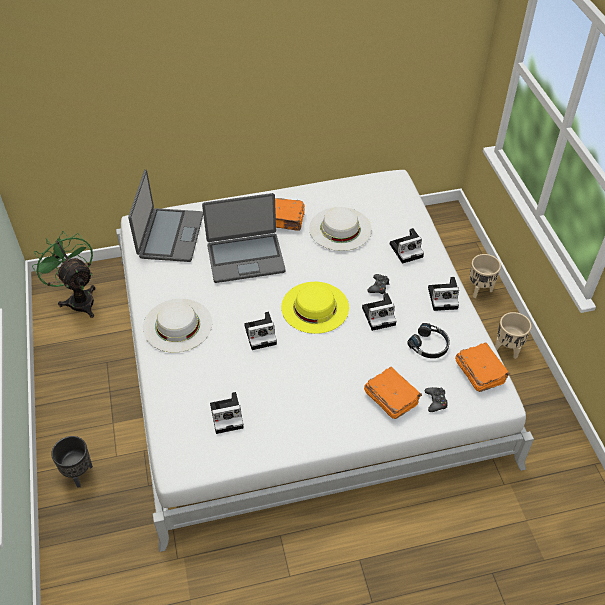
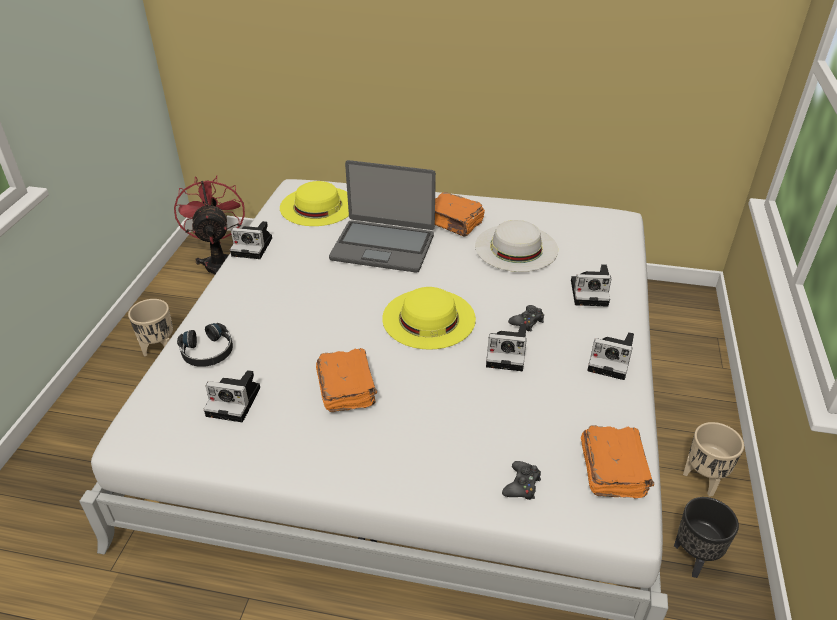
camera: 25 degrees right, 10 degrees down
green fan [32,231,95,318] -> red fan [174,176,245,275]
black planter [51,436,93,488] -> black planter moved to [674,497,739,578]
laptop [128,169,203,262] -> yellow hat [280,181,349,226]
white hat [143,299,212,353] -> none
camera [244,312,277,350] -> camera moved to [230,221,272,259]
orange book [364,367,422,419] -> orange book moved to [316,348,377,412]
black headphones [407,323,450,358] -> black headphones moved to [177,323,233,367]
beige planter [470,254,501,298] -> beige planter moved to [128,299,173,357]

